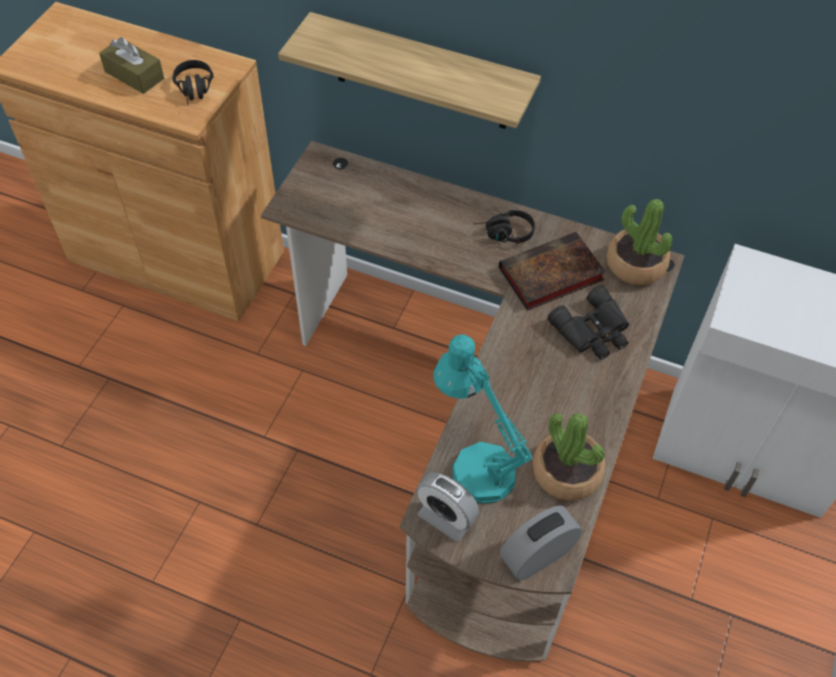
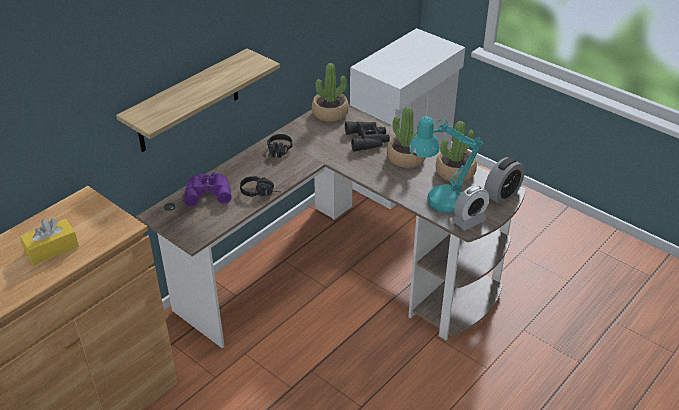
camera: 70 degrees left, 15 degrees down
brown tissue box [99,37,164,94] -> yellow tissue box [20,218,79,265]
black headphones [172,60,214,105] -> black headphones moved to [240,176,279,197]
book [499,232,606,311] -> none
alarm clock [500,505,583,580] -> alarm clock turned 120 degrees counterclockwise [484,157,525,204]
none -> purple binoculars [184,172,232,206]
none -> potted plant [387,106,426,168]

